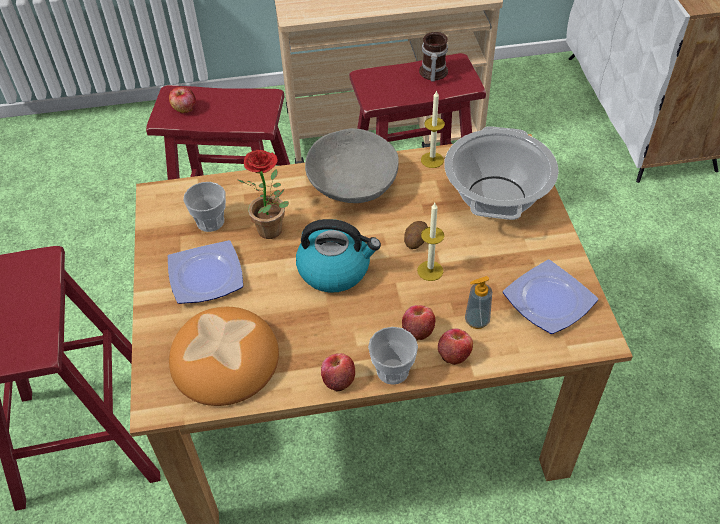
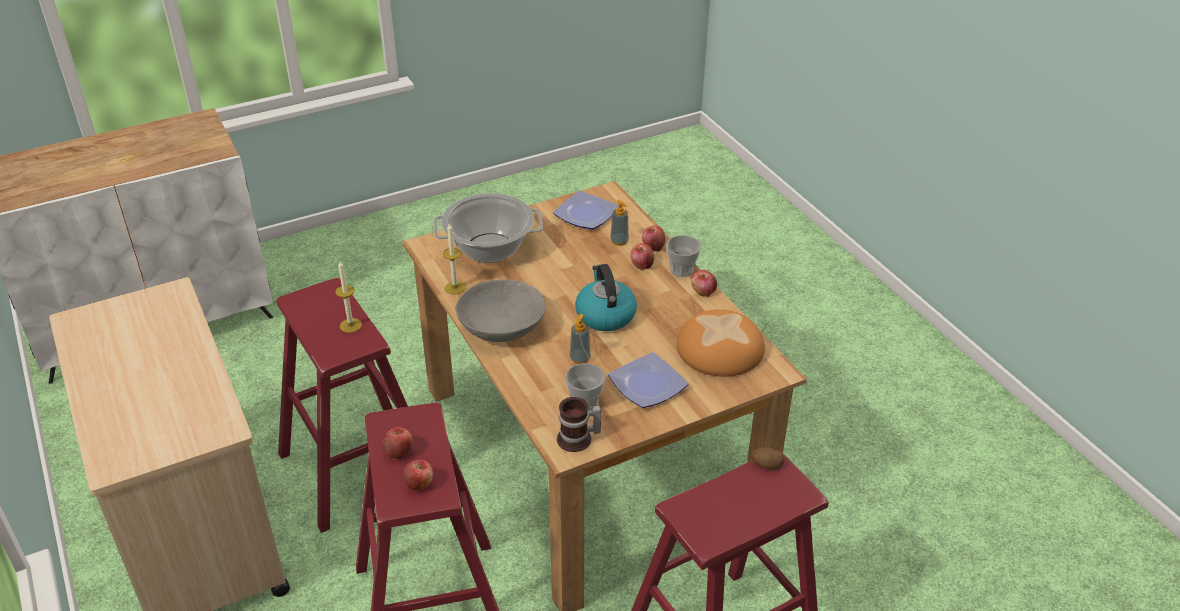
camera: 110 degrees left, 10 degrees down
potted plant [237,150,289,239] -> soap dispenser [570,314,591,364]
potato [404,221,428,249] -> potato moved to [751,447,785,469]
candle [417,203,444,281] -> candle moved to [335,261,362,333]
mug [419,32,448,82] -> mug moved to [557,397,601,452]
none -> apple [382,427,413,459]

